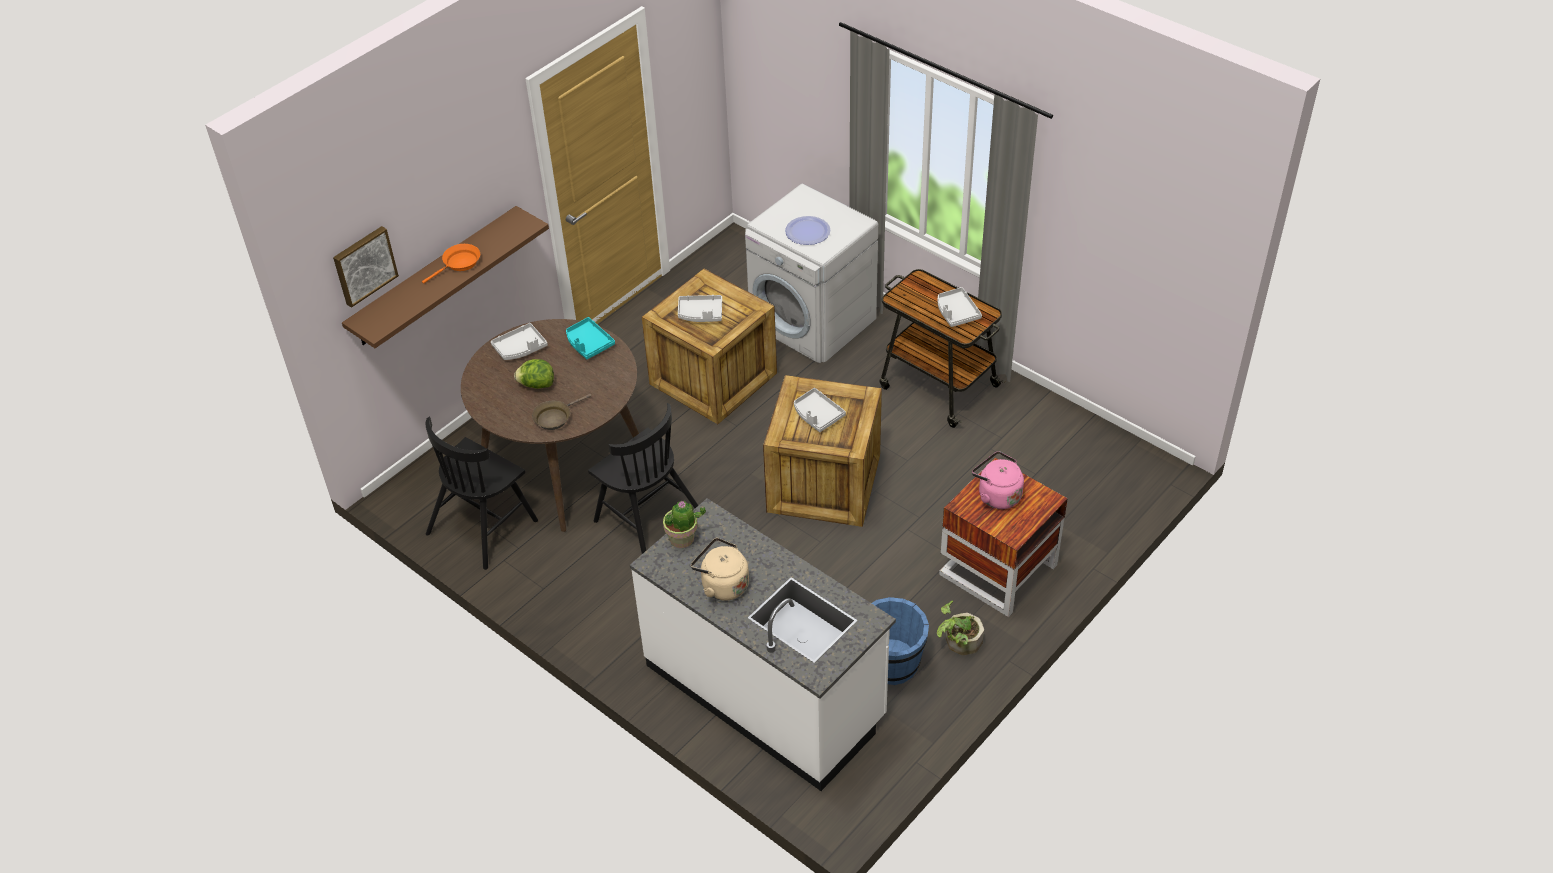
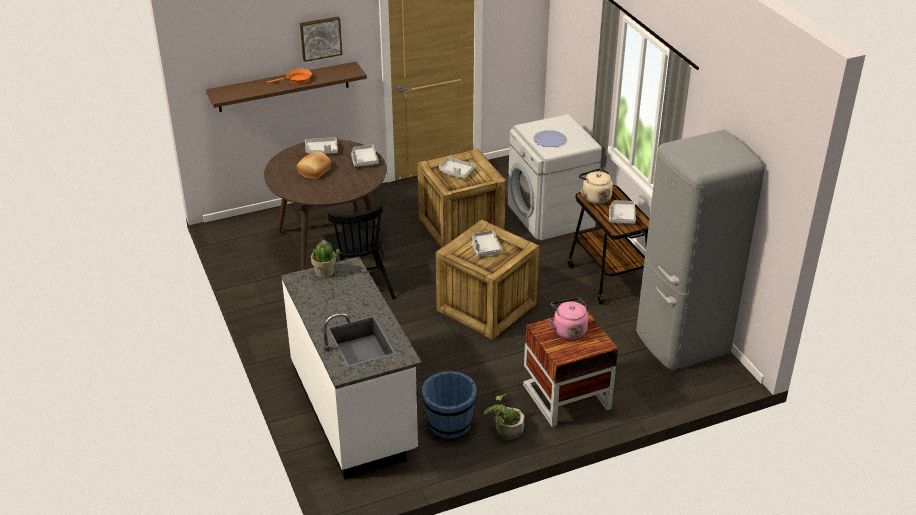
camera: 25 degrees right, 10 degrees down
picture [333,226,399,308] -> picture moved to [300,16,342,62]
black chair [426,417,538,570] -> none
lettuce [514,359,554,389] -> bread [296,152,331,179]
brown frying pan [532,394,592,430] -> none
turquoise tray [566,317,615,359] -> grey tray [351,144,379,167]
beige kettle [691,538,749,601] -> beige kettle moved to [579,168,613,204]
none -> grey fridge [636,130,764,370]

